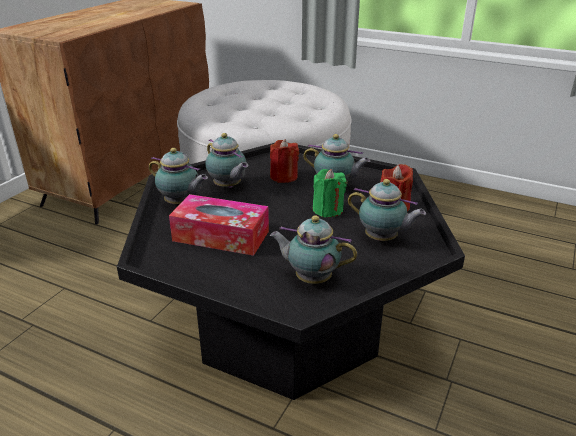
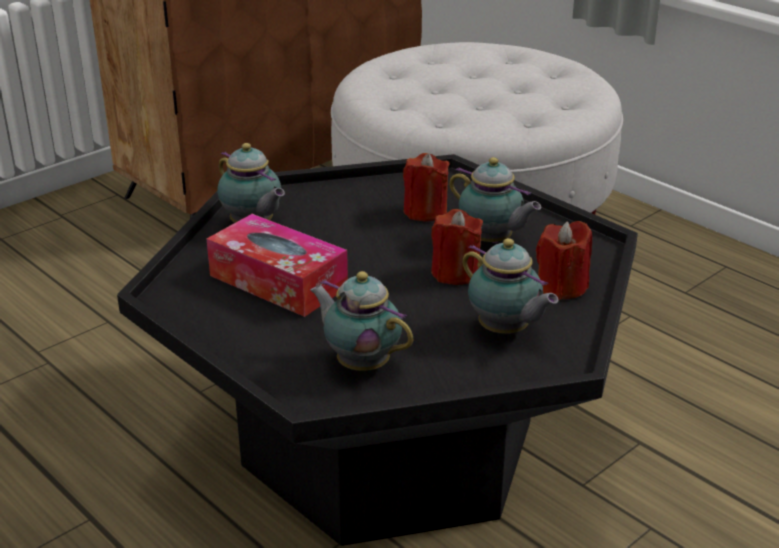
camera: 20 degrees right, 0 degrees up
teapot [205,133,248,188] -> none
green candle [313,169,347,217] -> red candle [431,209,483,285]

